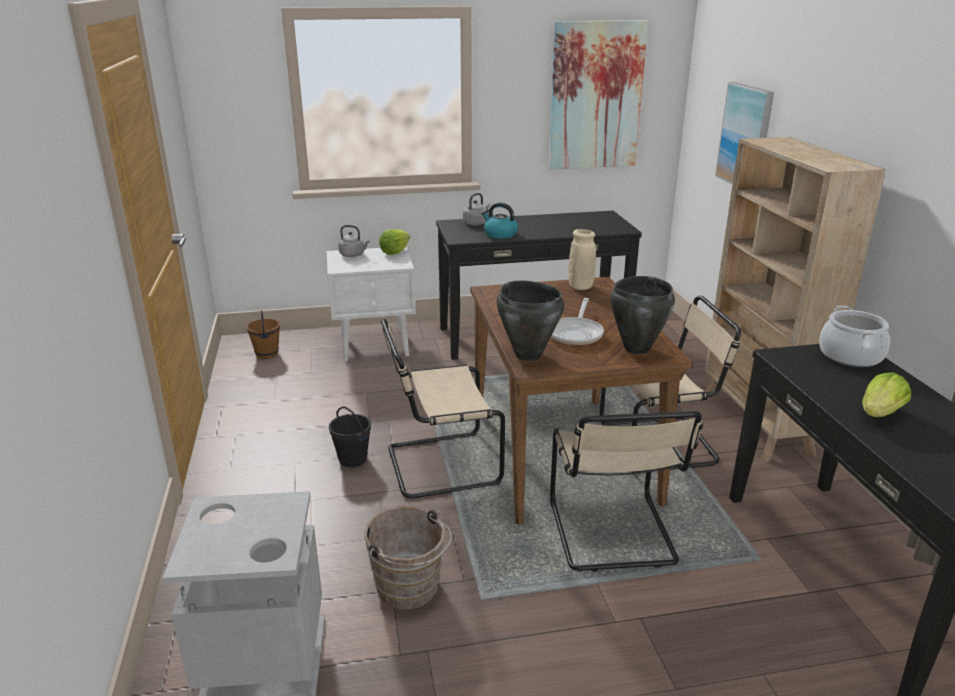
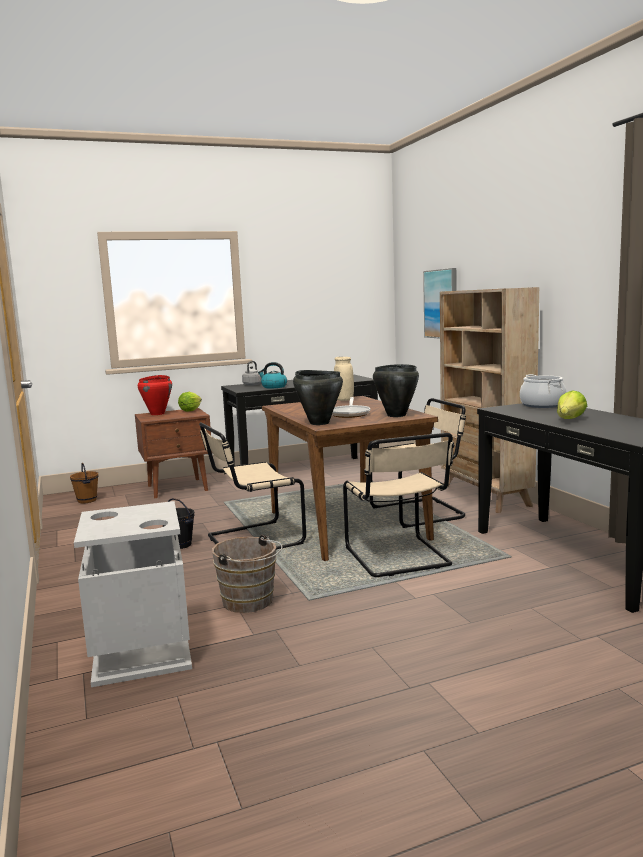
camera: 10 degrees left, 15 degrees down
white nightstand [327,246,416,362] -> brown nightstand [135,408,212,498]
grey kettle [338,225,370,257] -> red cooking pot [138,375,172,415]
picture [549,20,648,169] -> none

